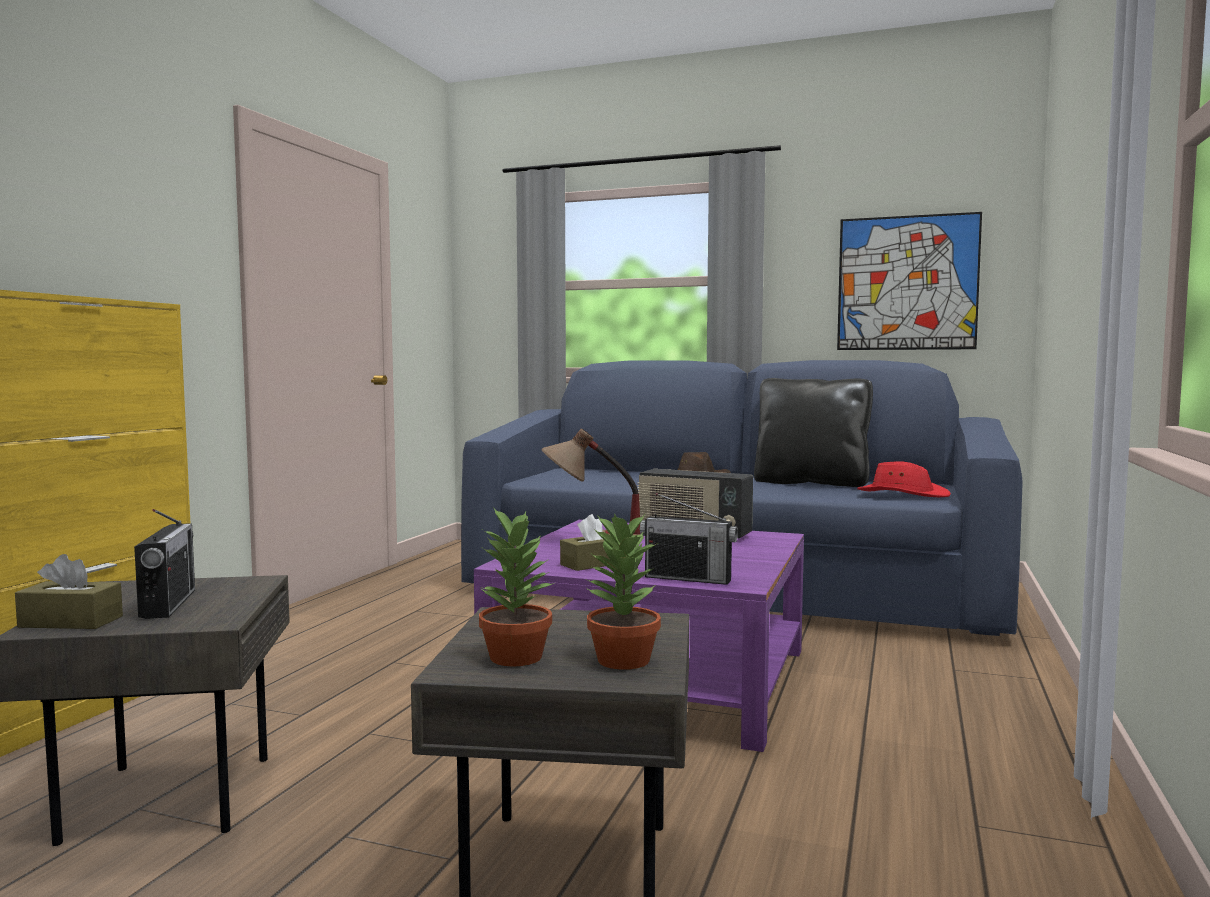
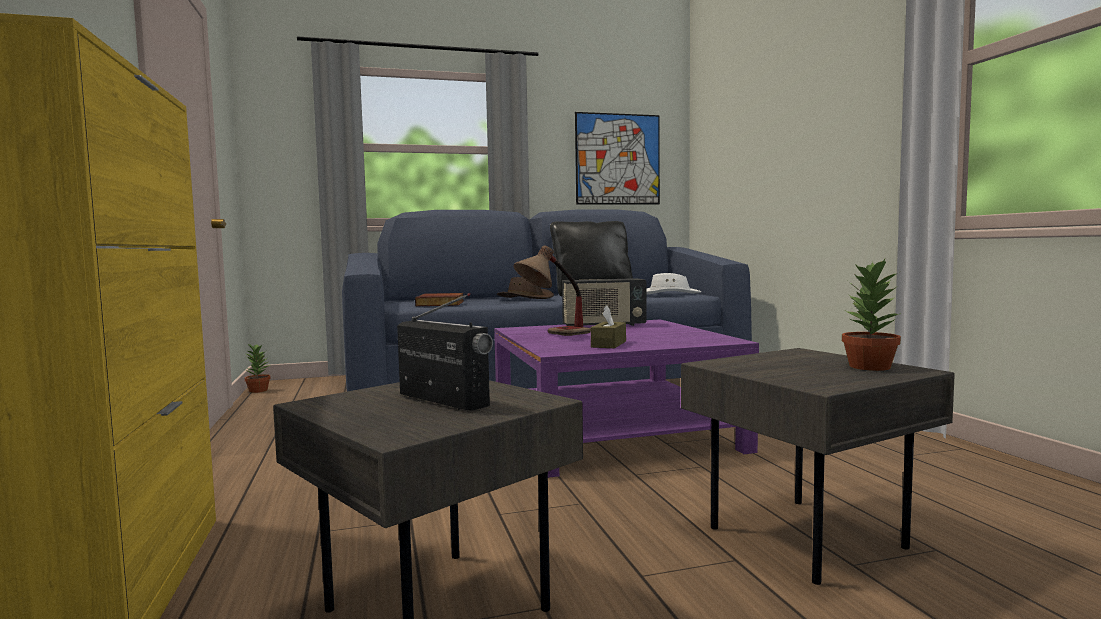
camera: 35 degrees left, 0 degrees up
brown tissue box [15,554,123,629] -> none
potted plant [479,507,554,667] -> potted plant moved to [245,343,270,393]
radio [640,493,738,585] -> none
red hat [857,461,951,497] -> white hat [646,273,701,295]
none -> book [415,293,464,306]

